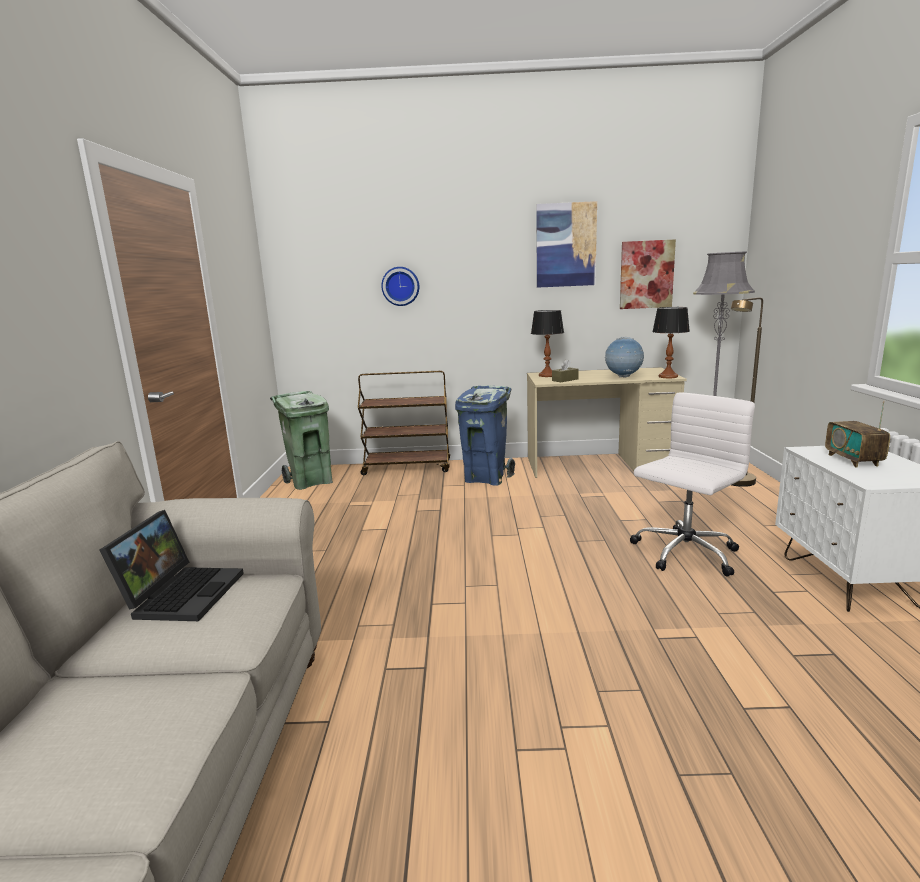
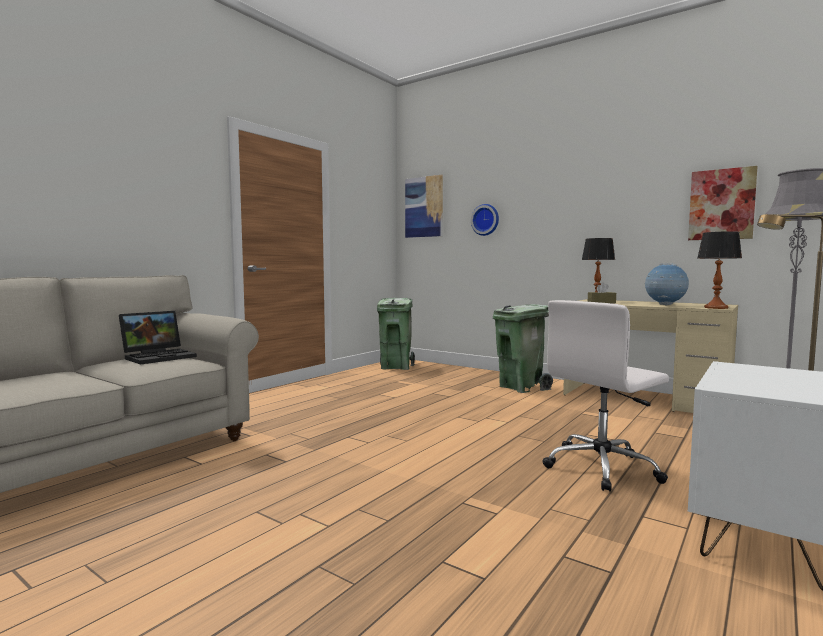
camera: 35 degrees right, 10 degrees down
brown cart [358,371,450,475] -> none
blue trash can [455,386,515,486] -> green trash can [493,304,553,393]
picture [536,201,597,288] -> picture moved to [405,175,443,238]
white office chair [630,392,755,576] -> white office chair turned 150 degrees clockwise [542,300,669,492]
radio [825,401,890,468] -> none

